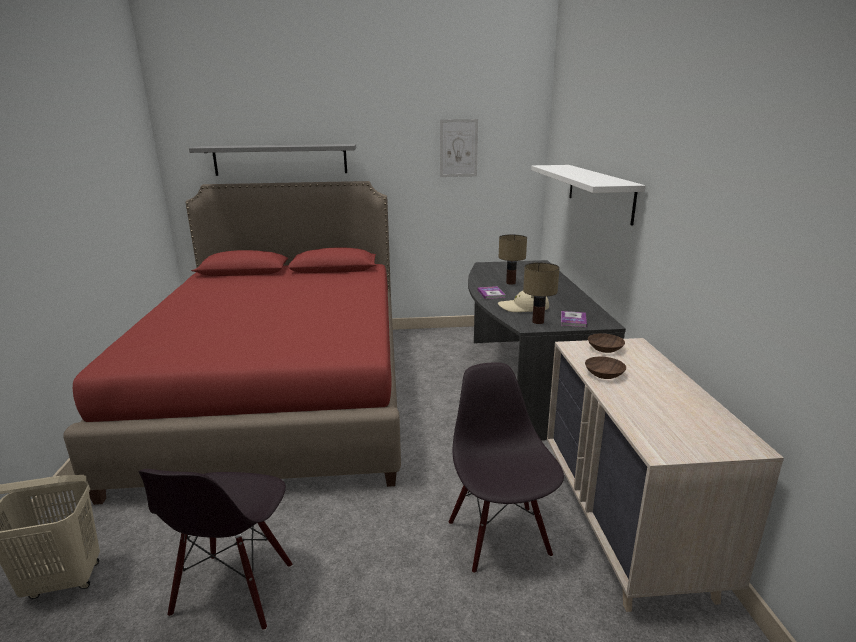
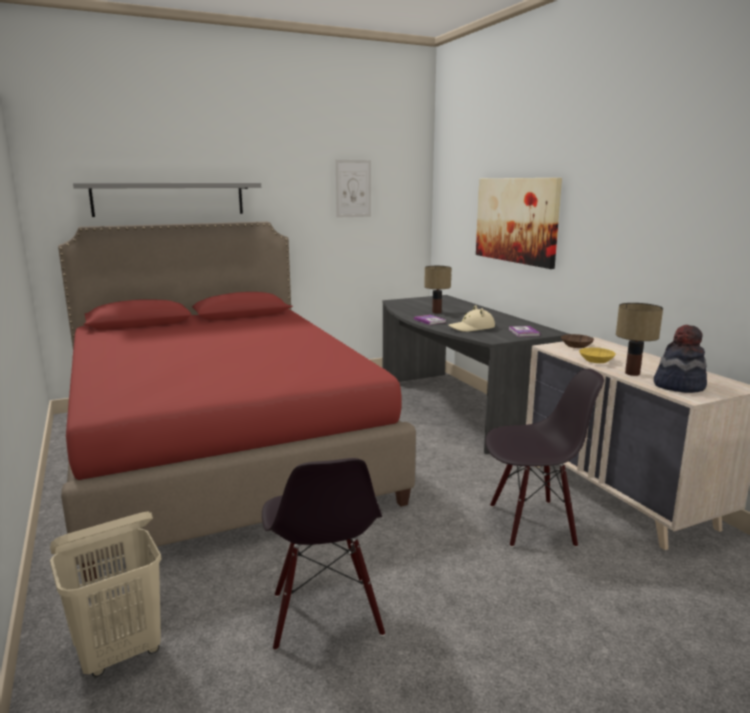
camera: 20 degrees left, 5 degrees down
black chair [449,362,564,574] -> black chair turned 120 degrees clockwise [485,369,604,547]
table lamp [523,262,560,324] -> table lamp moved to [616,303,663,376]
white shelf [531,165,646,226] -> picture [476,178,562,269]
brown bowl [585,357,626,379] -> yellow bowl [579,348,615,363]
none -> hat [654,325,707,393]

